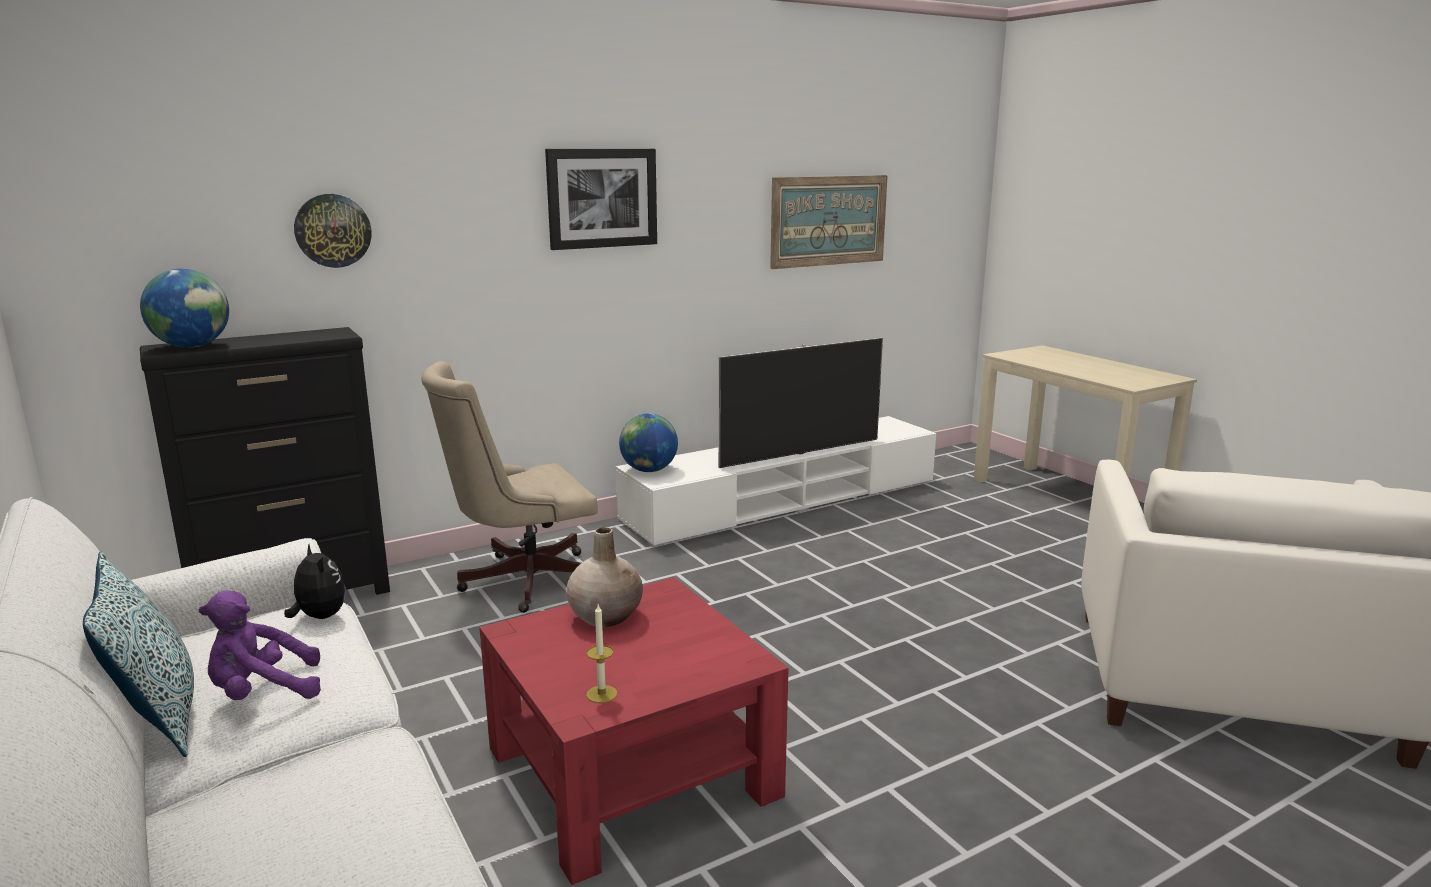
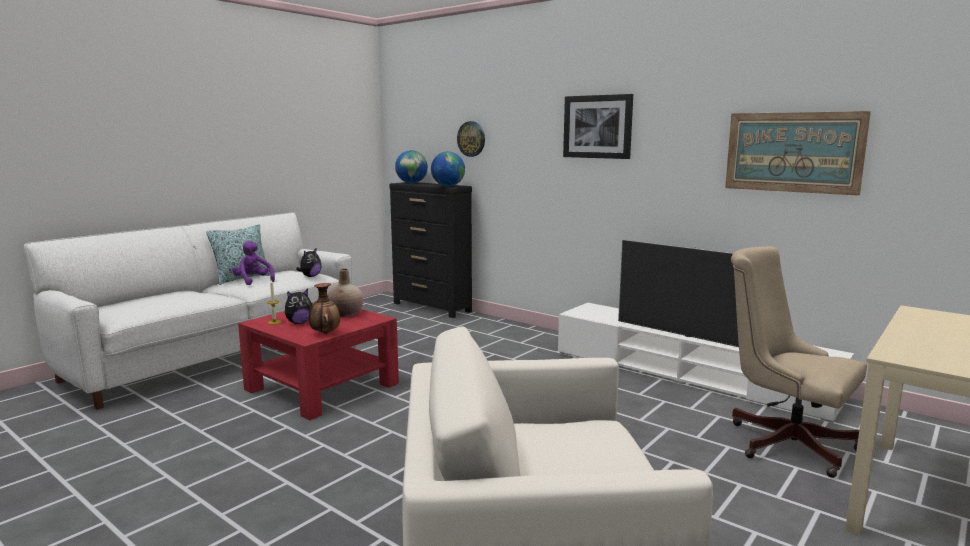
camera: 70 degrees right, 5 degrees down
beige office chair [421,361,598,613] -> beige office chair moved to [731,246,867,478]
globe [619,413,678,472] -> globe moved to [431,151,465,186]
none -> plush toy [285,289,312,324]
none -> vase [309,283,340,334]

